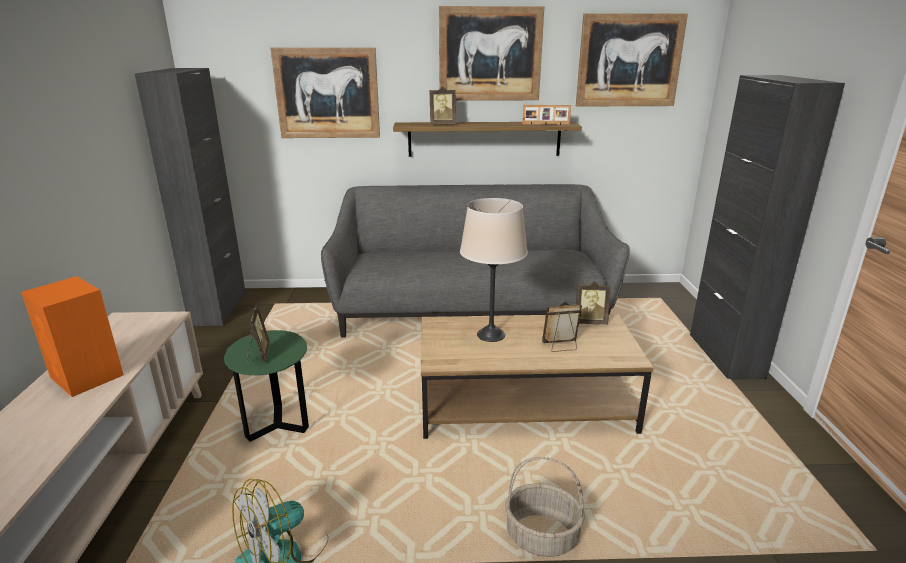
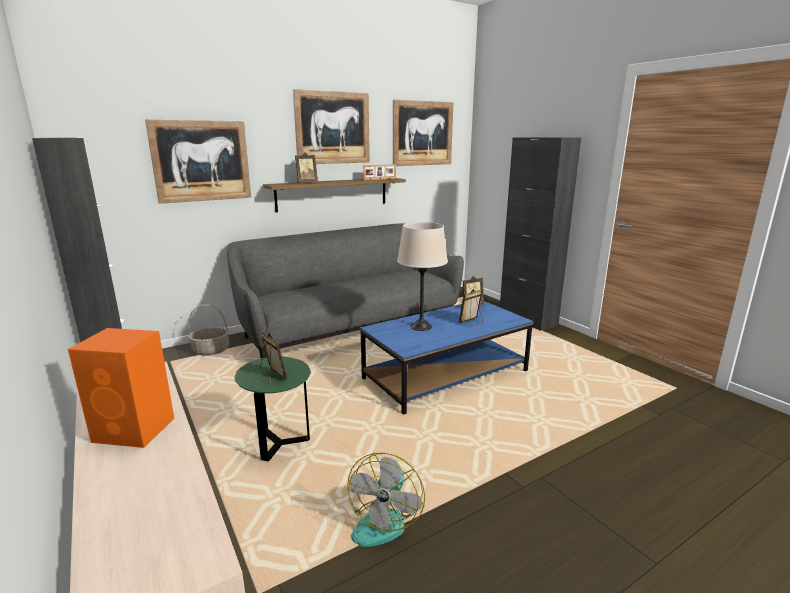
camera: 30 degrees left, 5 degrees down
brown coffee table [421,314,654,439] -> blue coffee table [360,301,533,415]
basket [505,457,585,557] -> basket moved to [188,304,229,355]

